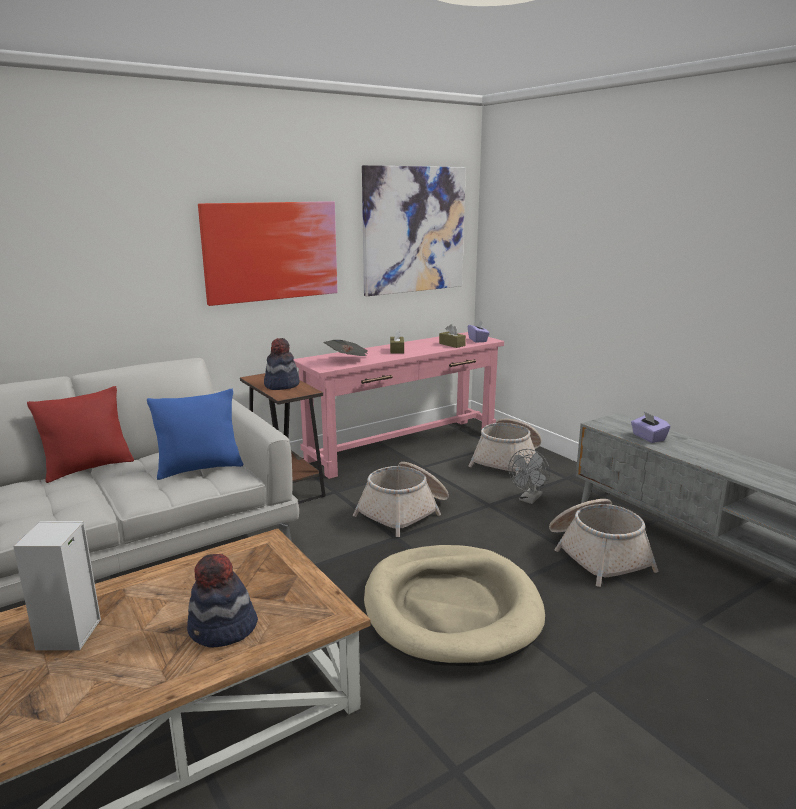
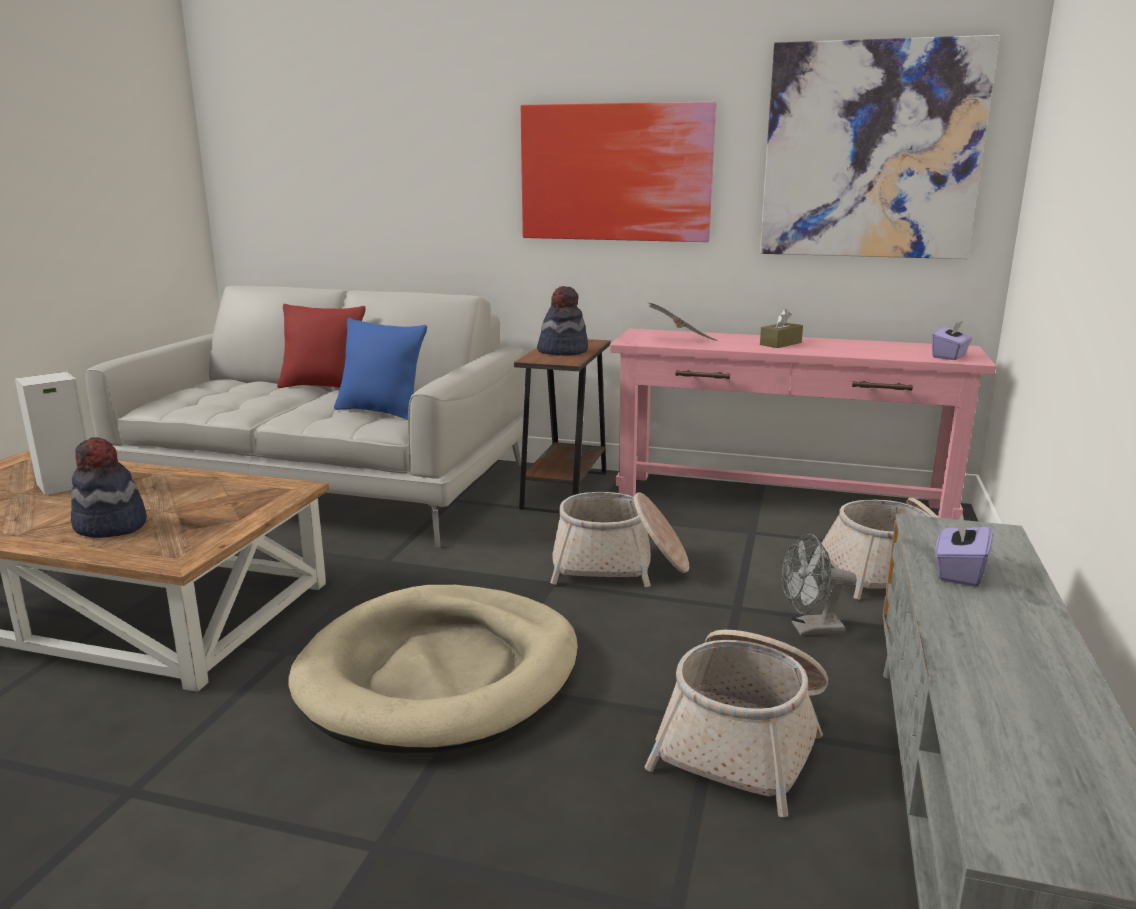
camera: 50 degrees right, 0 degrees up
brown tissue box [439,324,466,348] -> none

